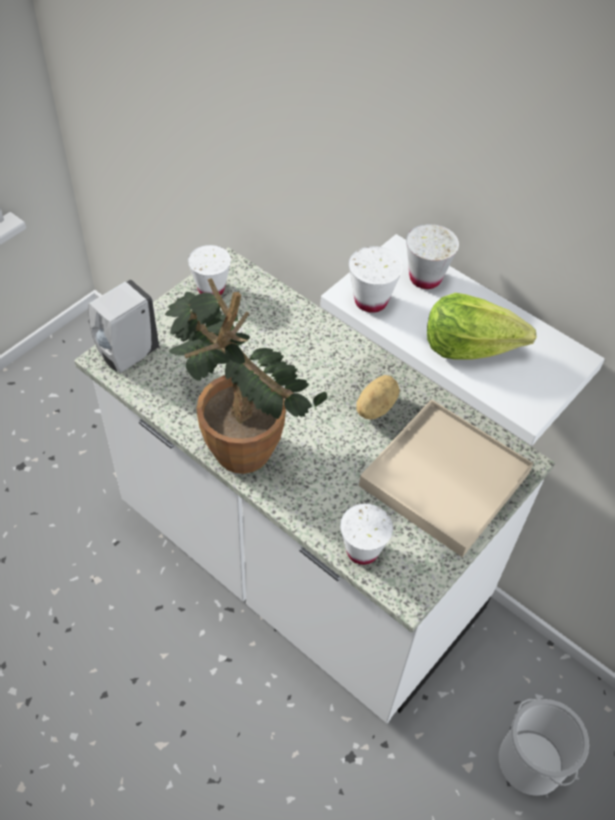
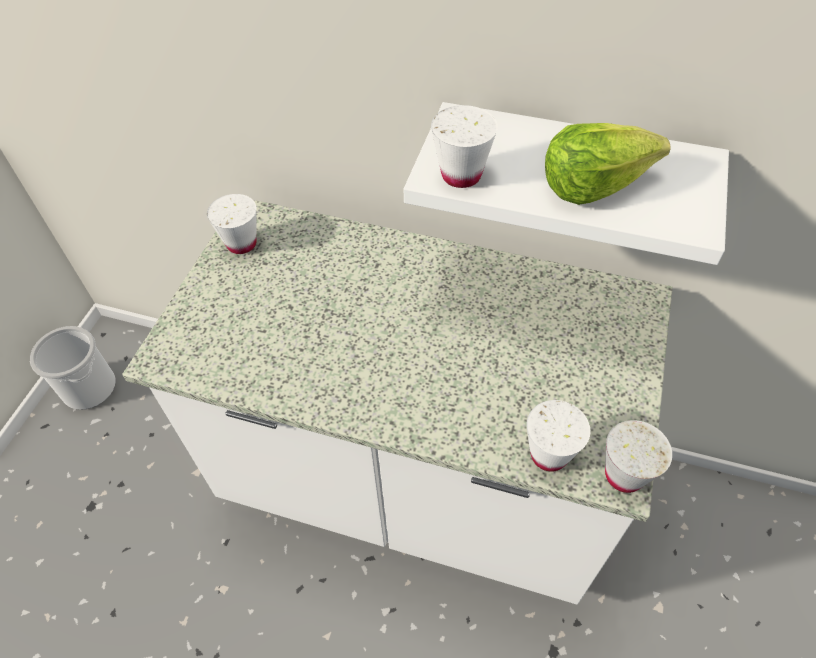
camera: 20 degrees left, 0 degrees up
white soap dispenser [88,280,159,373] -> none
potted plant [165,278,327,474] -> none
potato [356,375,400,420] -> none
beige tray [359,399,533,557] -> none
white cup [406,224,459,289] -> white cup moved to [605,420,672,493]
bucket [499,699,589,796] -> bucket moved to [30,326,116,410]

